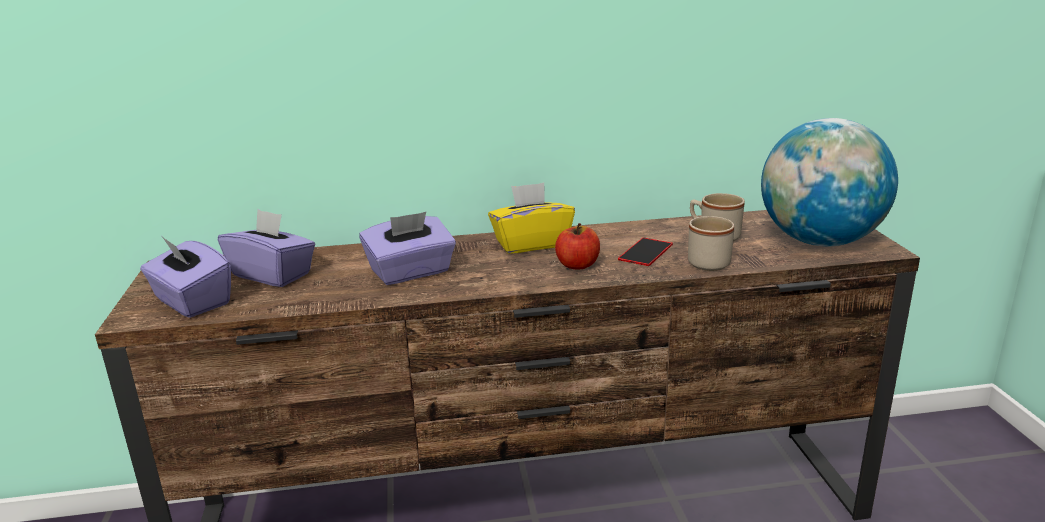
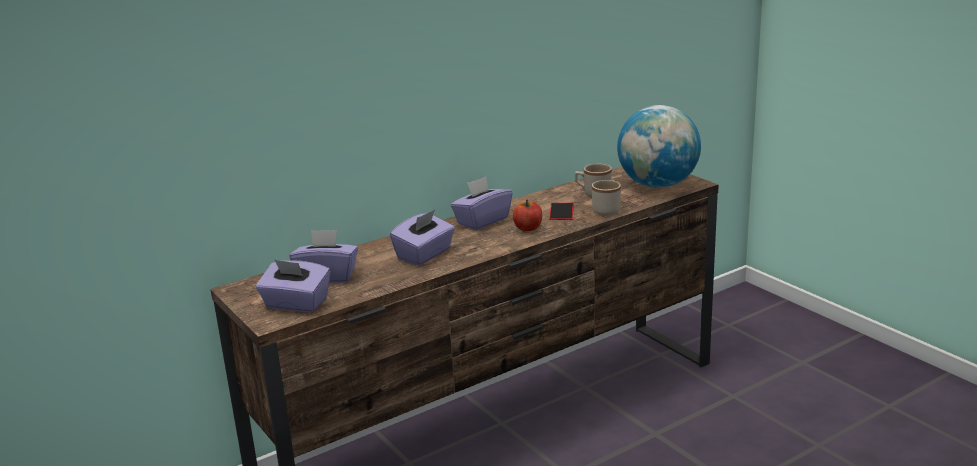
camera: 25 degrees left, 0 degrees up
yellow tissue box [488,182,575,254] -> purple tissue box [450,176,513,230]

